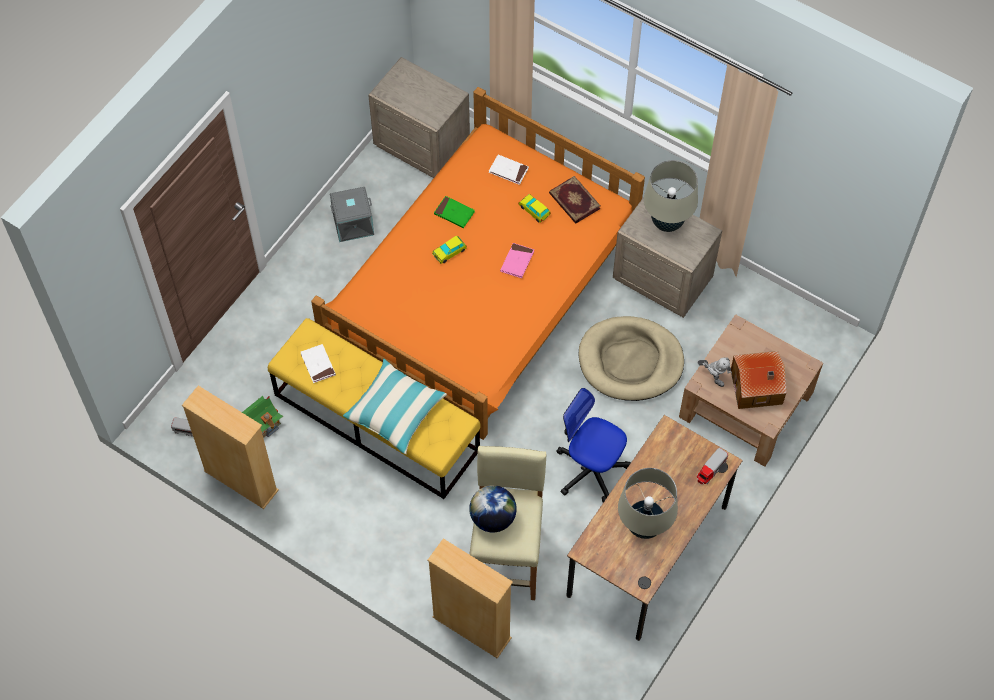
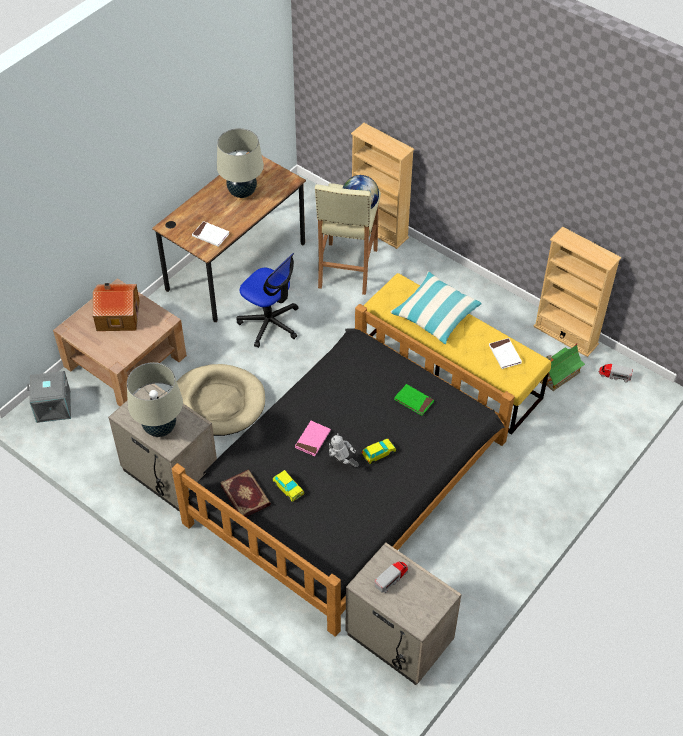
camera: 175 degrees left, 10 degrees down
orange bed [311,87,645,440] -> black bed [172,304,515,636]
grey storage box [330,187,374,242] -> grey storage box moved to [27,371,71,423]
green book [434,196,475,228] -> green book moved to [394,384,434,416]
white book [489,155,529,185] -> white book moved to [192,221,230,247]
toy robot [697,357,732,387] -> toy robot moved to [329,433,358,467]
toy truck [697,448,728,484] -> toy truck moved to [374,561,408,593]

